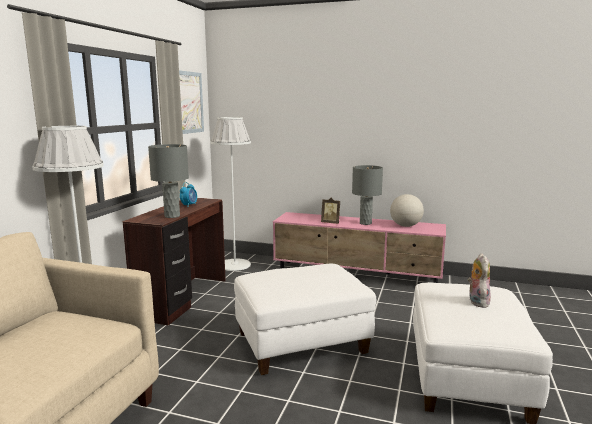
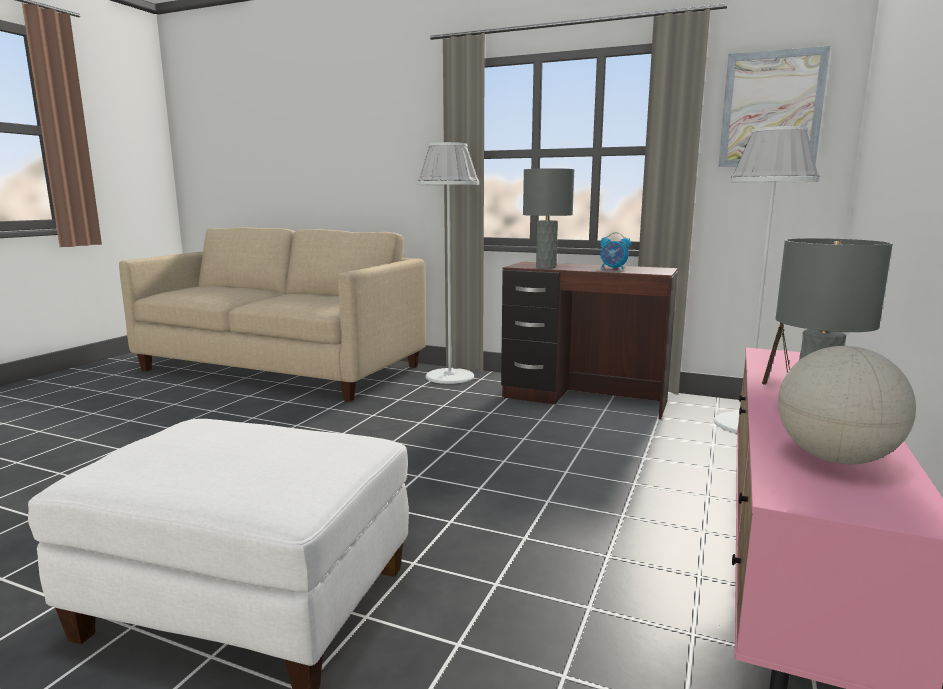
camera: 95 degrees right, 0 degrees up
white ottoman [234,264,376,375] -> none
plush toy [467,253,491,308] -> none

